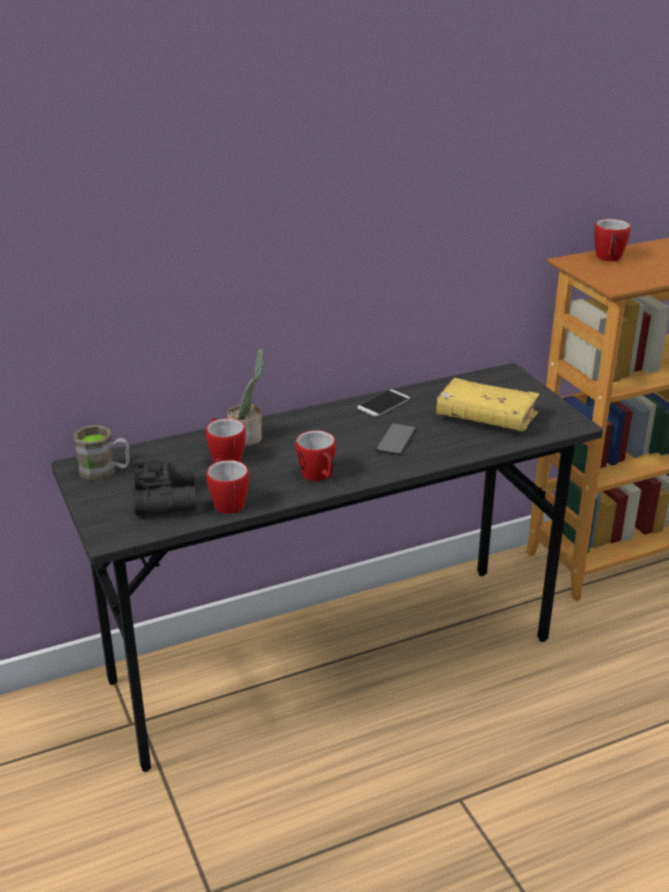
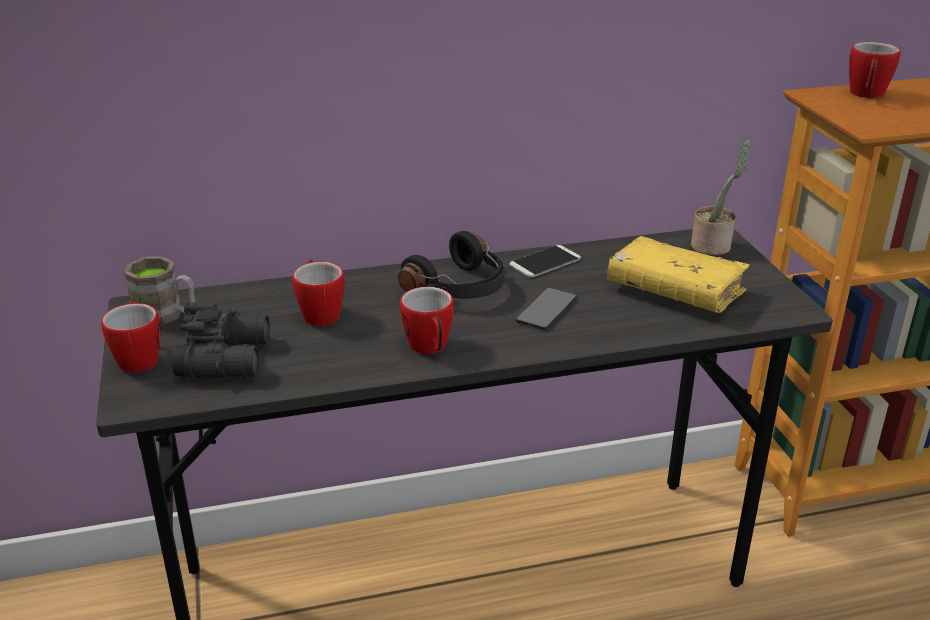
camera: 10 degrees right, 0 degrees up
mug [206,458,249,514] -> mug moved to [101,300,160,373]
potted plant [227,348,264,446] -> potted plant moved to [691,138,751,255]
none -> black headphones [398,231,504,299]

